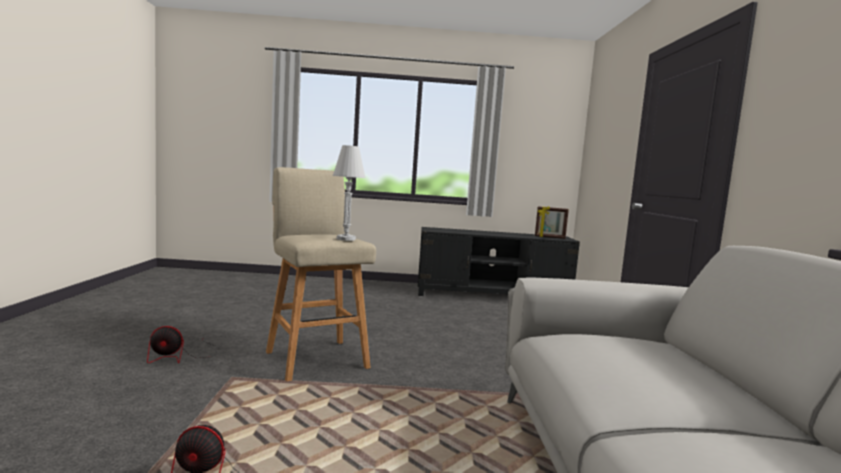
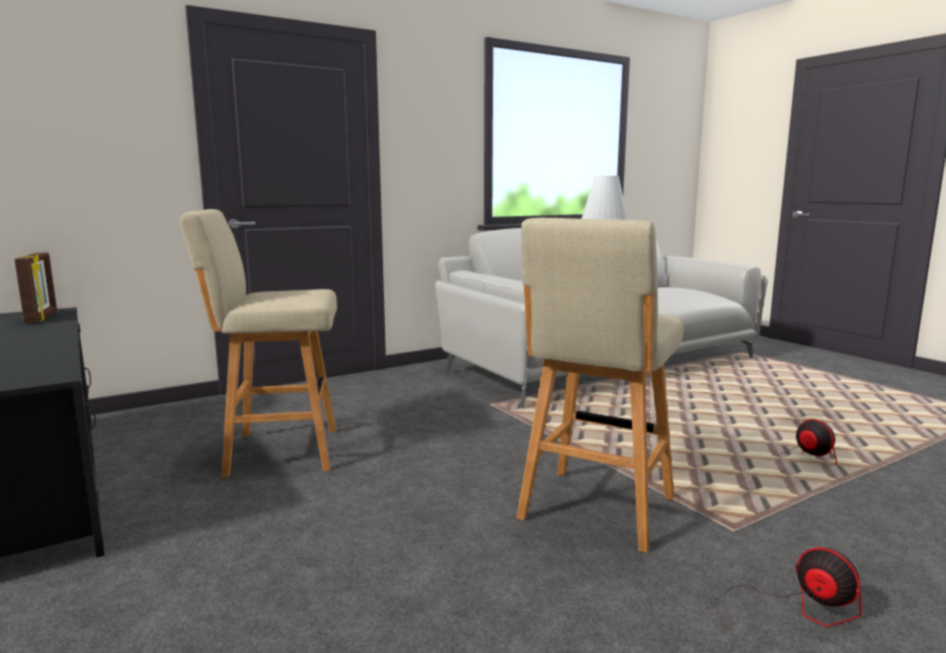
camera: 120 degrees left, 5 degrees up
none -> beige stool [180,209,337,478]

